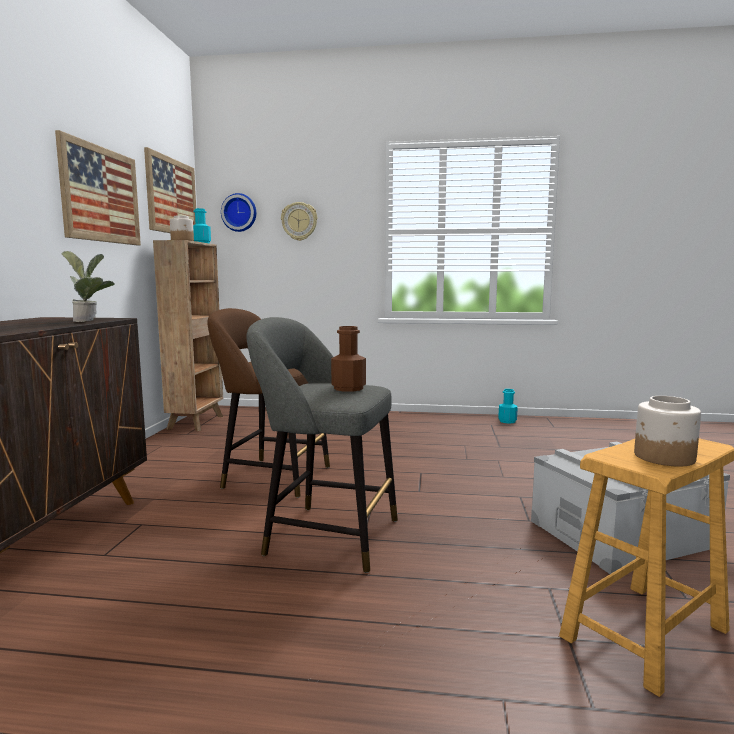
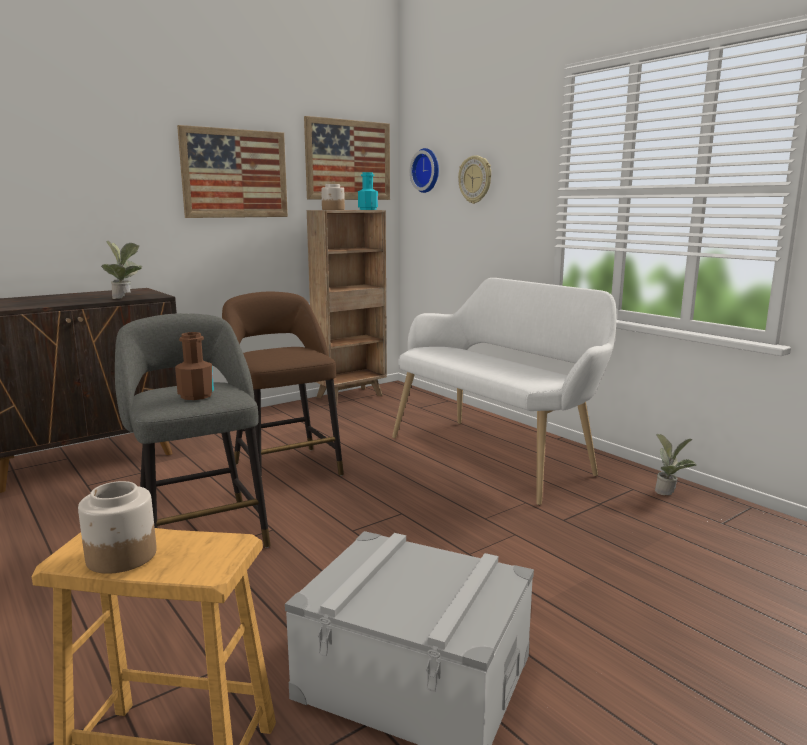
camera: 45 degrees right, 5 degrees up
turquoise bottle [498,389,518,424] -> potted plant [655,434,696,495]
none -> white bench [392,278,616,505]

